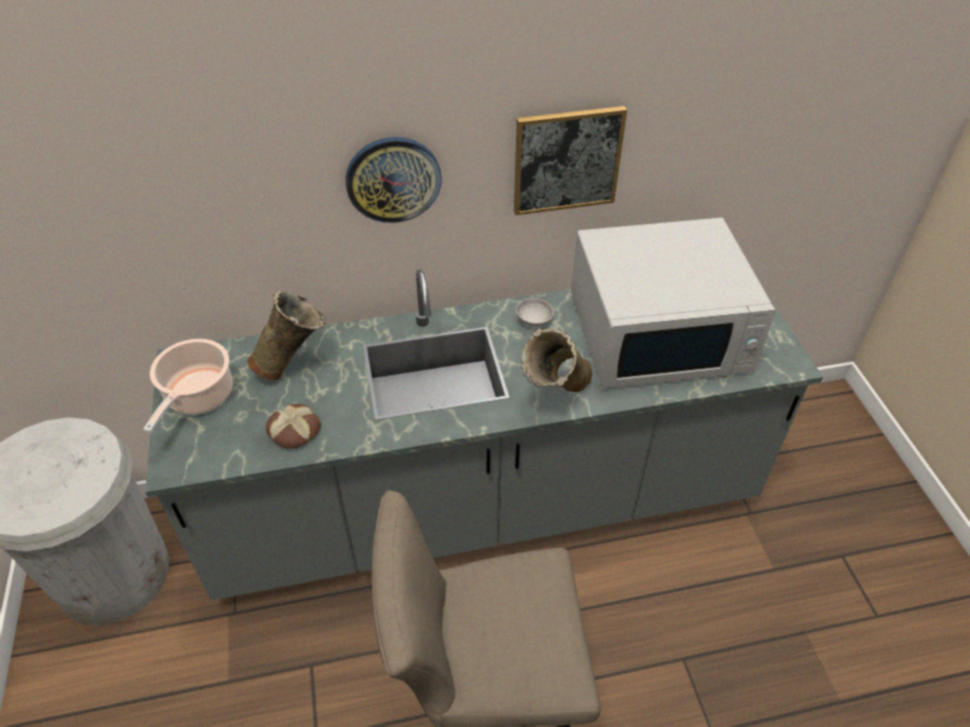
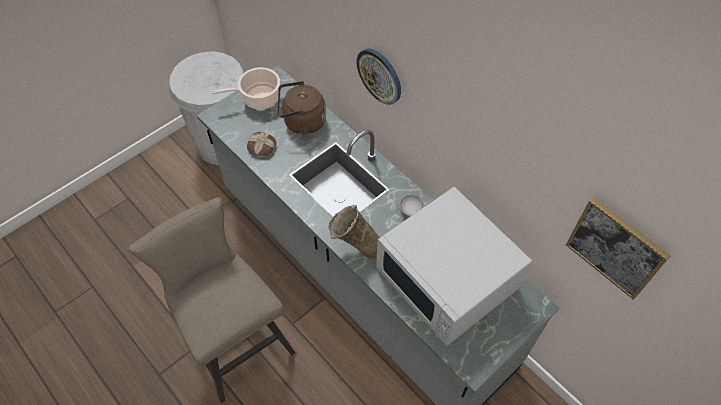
camera: 60 degrees right, 10 degrees up
beige vase [247,291,326,381] -> brown kettle [278,81,326,135]
picture [514,106,627,215] -> picture moved to [566,197,671,300]

